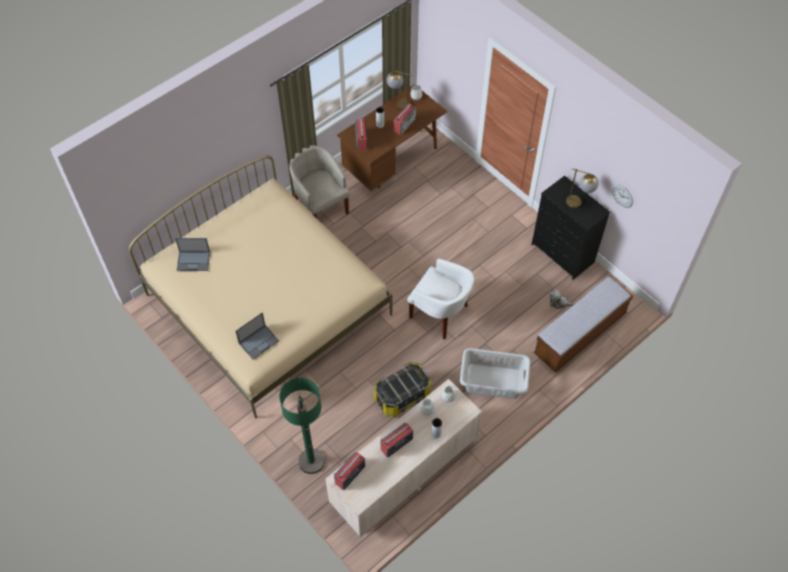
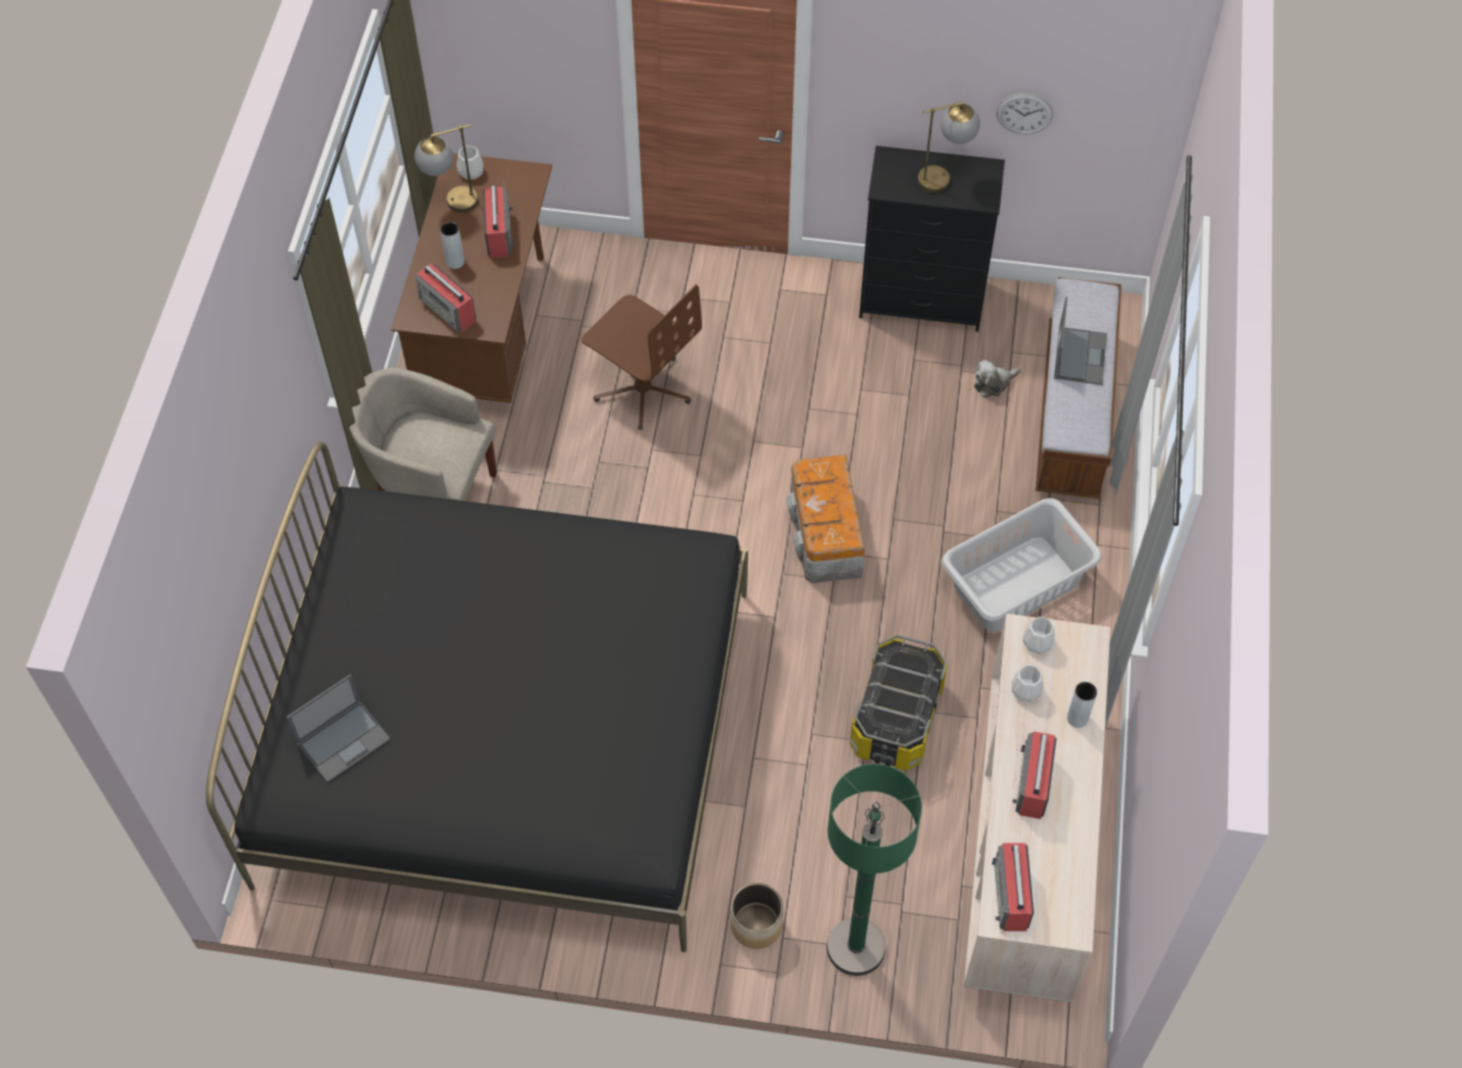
camera: 40 degrees left, 0 degrees up
beige bed [129,155,393,418] -> black bed [206,442,748,952]
laptop [235,313,279,360] -> laptop moved to [1054,297,1107,385]
white armchair [407,259,474,340] -> storage box [786,454,865,583]
none -> brown office chair [581,284,702,430]
none -> planter [730,883,783,949]

